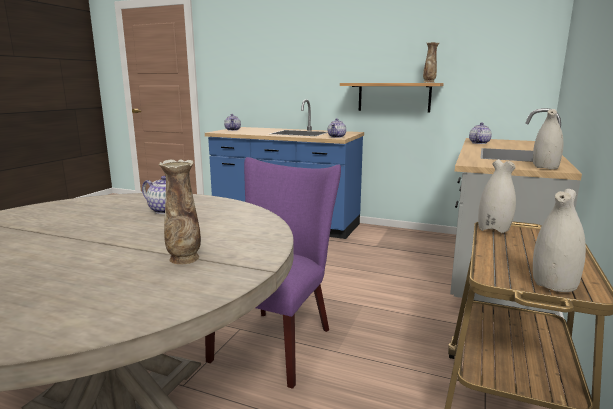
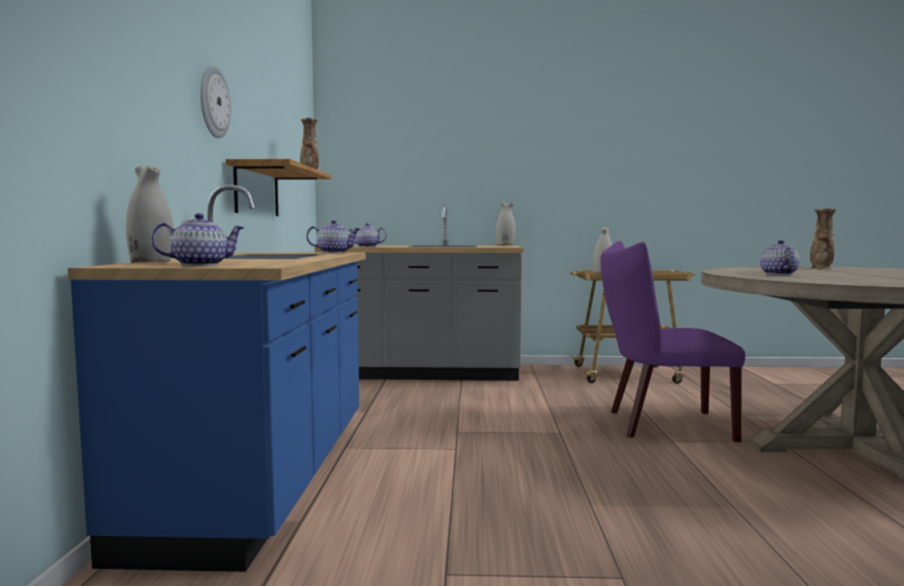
camera: 110 degrees left, 10 degrees down
white vase [533,189,586,292] -> white vase moved to [126,165,173,263]
none -> wall clock [200,66,231,138]

